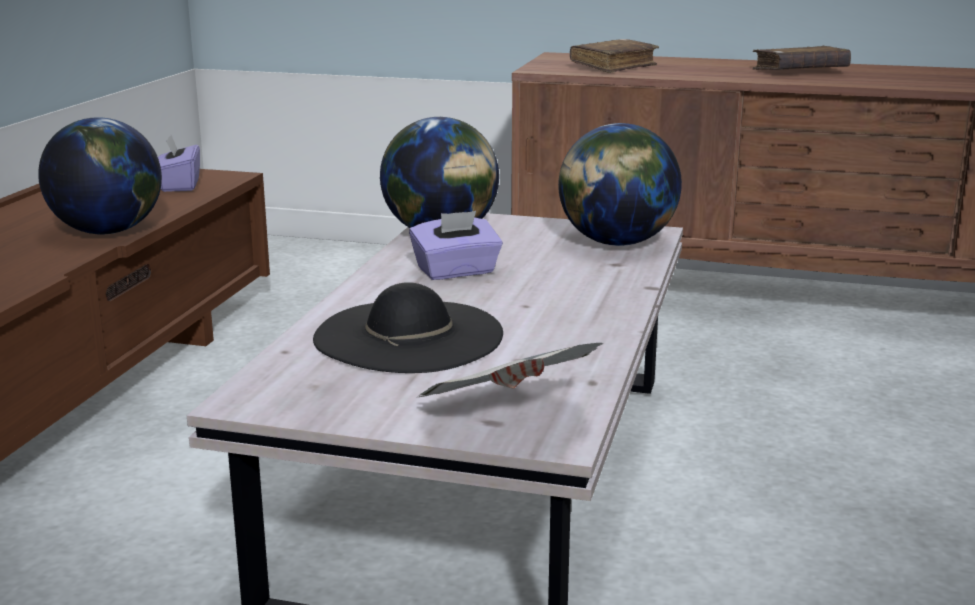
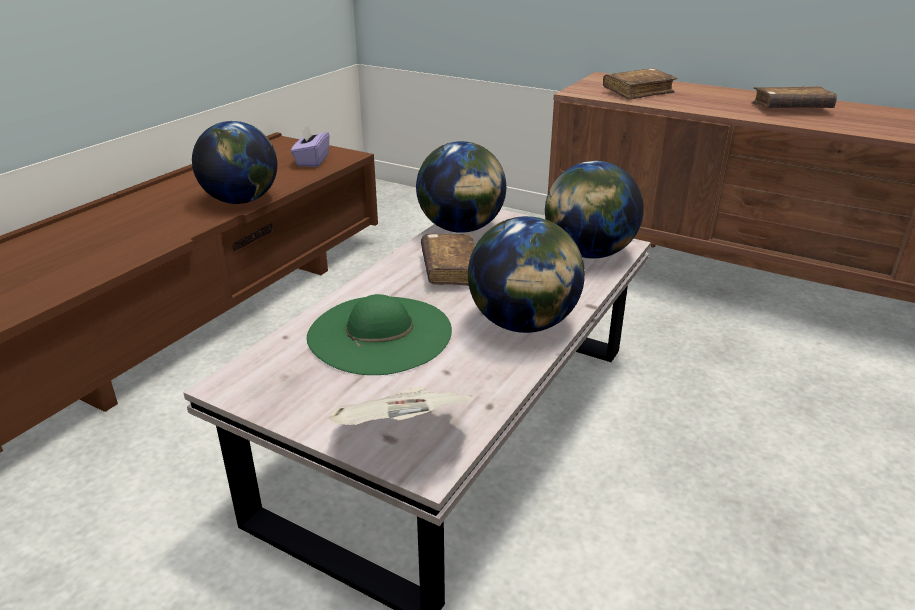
camera: 15 degrees right, 10 degrees up
black hat [313,282,503,373] -> green hat [307,294,452,375]
purple tissue box [409,211,503,280] -> brown book [421,234,475,286]
none -> globe [468,216,585,333]

